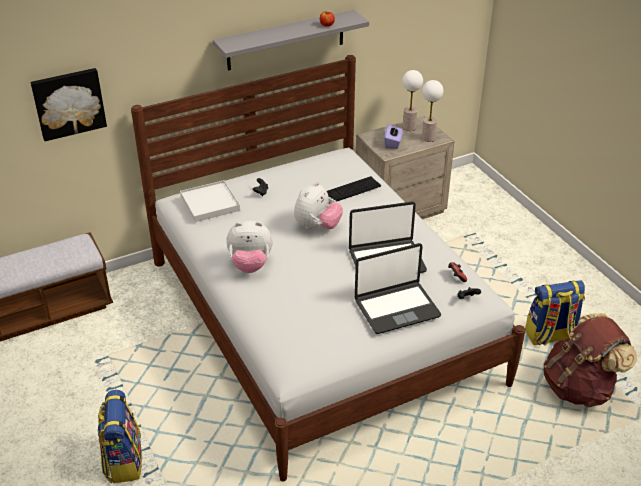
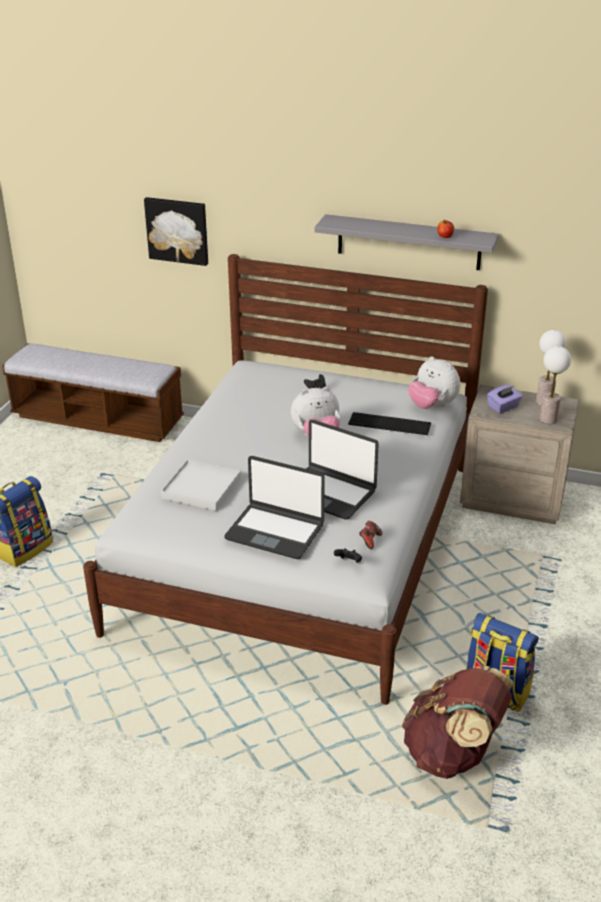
camera: 45 degrees right, 5 degrees down
white tray [180,180,240,222] -> white tray moved to [161,459,241,511]
plush toy [226,221,273,273] -> plush toy moved to [409,356,460,409]

